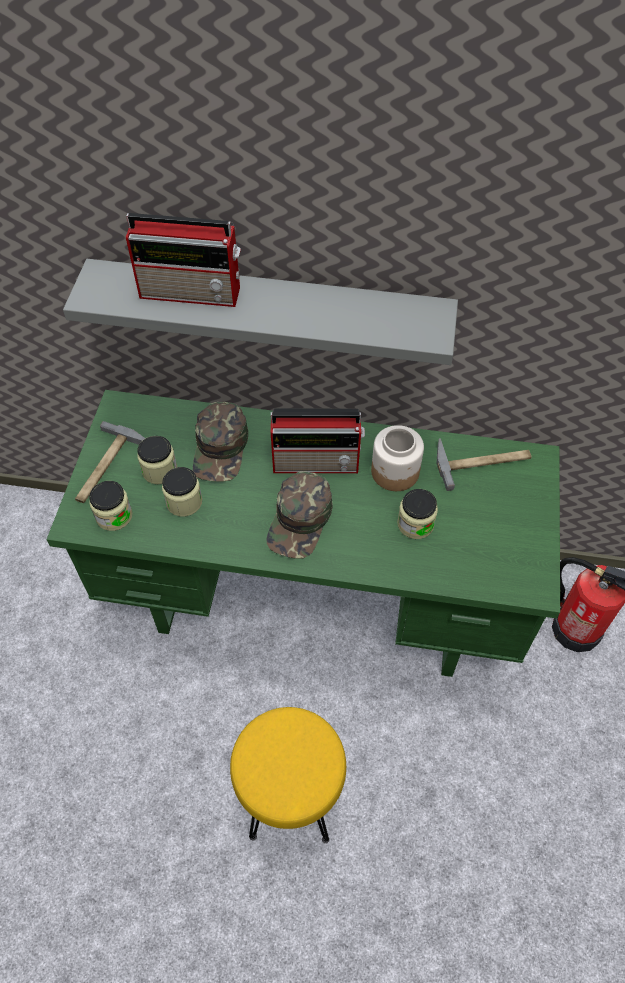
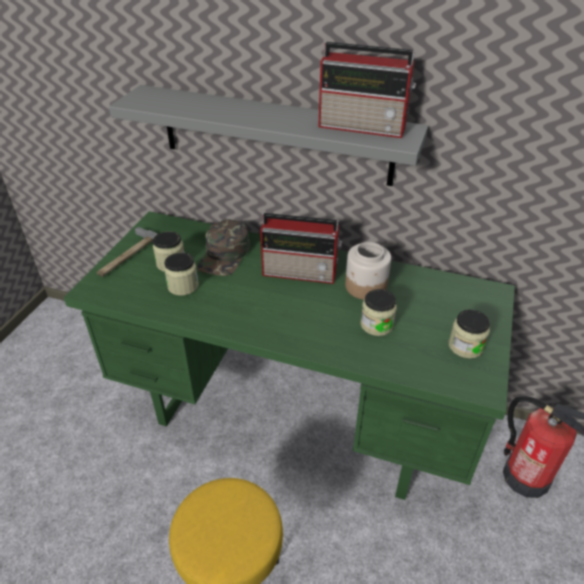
camera: 10 degrees right, 15 degrees down
jar [89,481,132,531] -> jar moved to [449,309,490,359]
radio [126,213,241,307] -> radio moved to [318,42,416,138]
green cap [266,471,333,559] -> none
hammer [436,438,532,491] -> none

